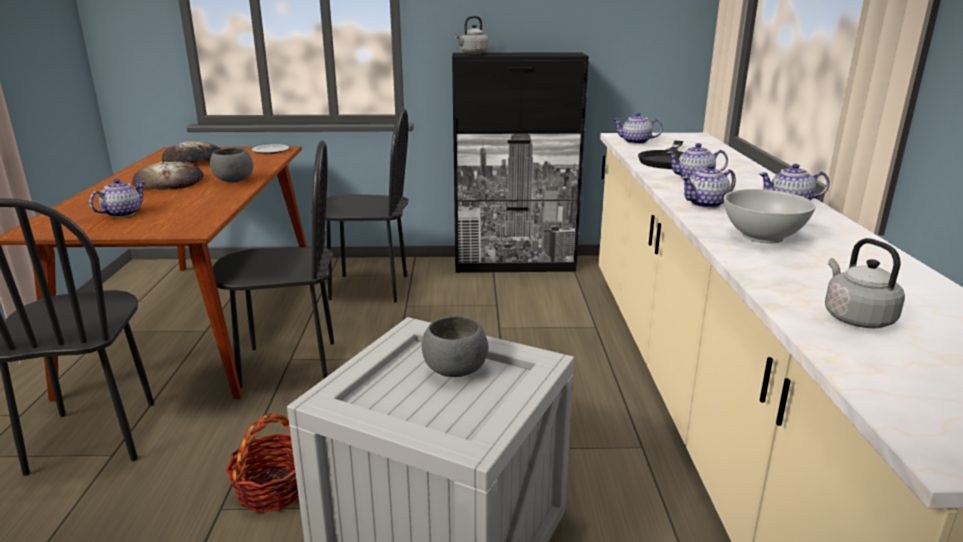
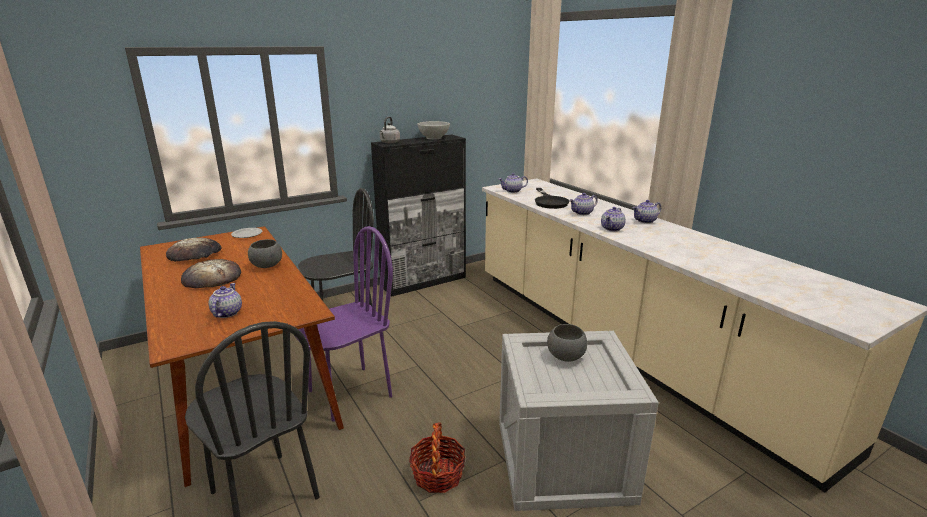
camera: 30 degrees left, 0 degrees up
black chair [213,140,334,388] -> purple chair [295,226,393,422]
white bowl [724,189,816,244] -> white bowl moved to [417,121,450,140]
grey kettle [825,238,905,328] -> none

